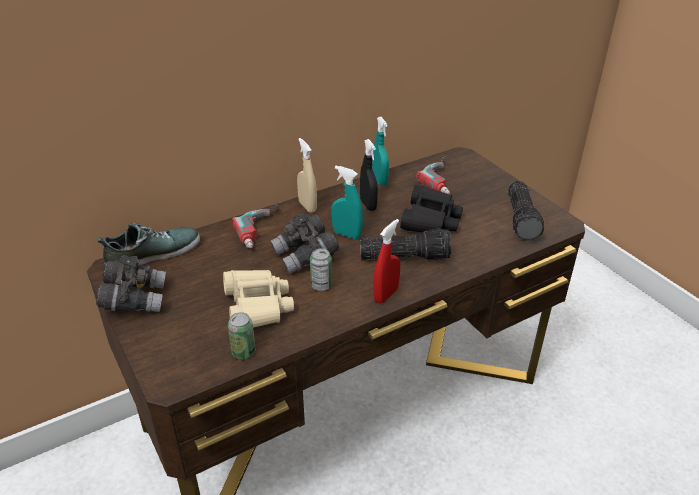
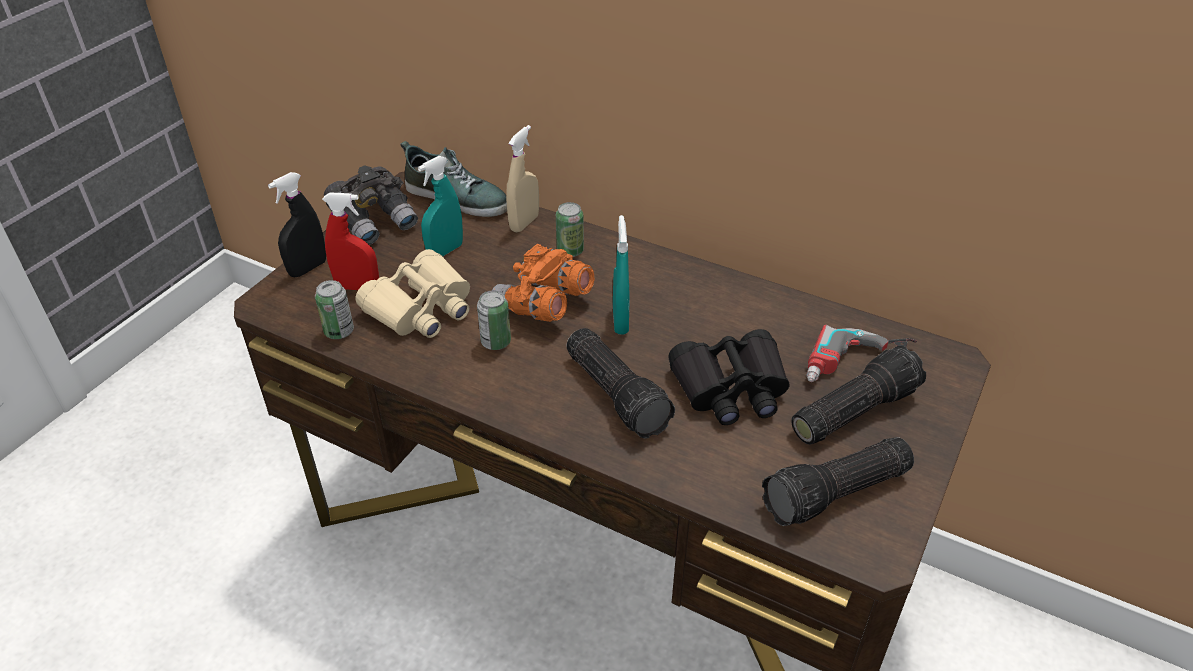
camera: 60 degrees right, 5 degrees up
power drill [232,202,281,248] -> can [556,202,584,257]
grey binoculars [270,214,339,274] -> orange binoculars [492,244,595,322]
beige spray bottle [297,138,317,213] -> beige spray bottle moved to [506,125,539,233]
black spray bottle [360,139,378,211] -> black spray bottle moved to [268,172,326,277]
turquoise spray bottle [372,117,389,185] -> turquoise spray bottle moved to [418,156,463,256]
red spray bottle [373,219,400,304] -> red spray bottle moved to [322,192,379,290]
none -> flashlight [791,345,926,445]

